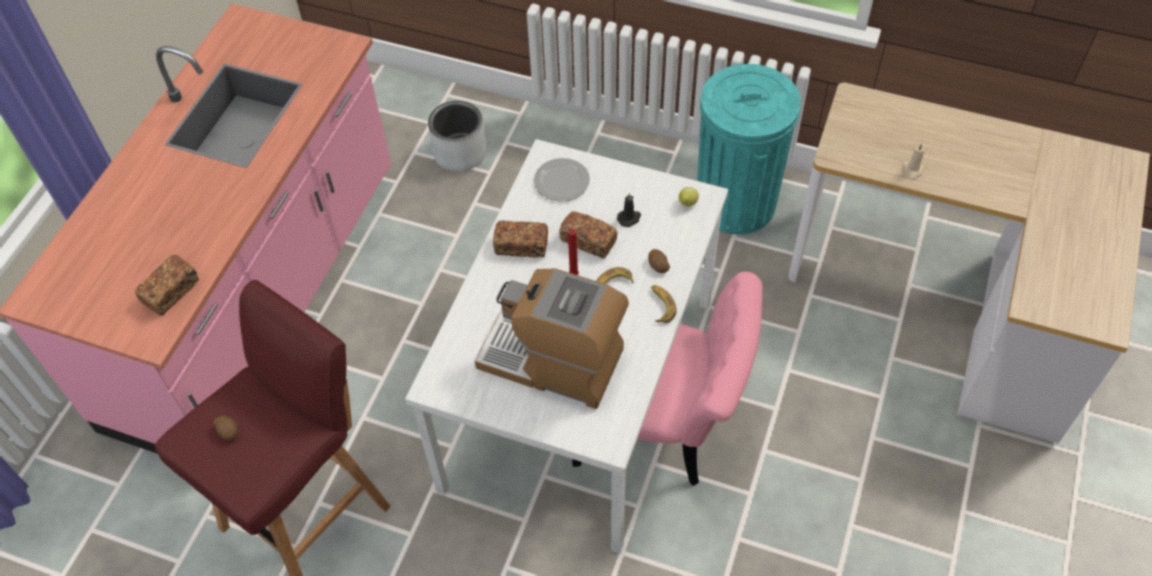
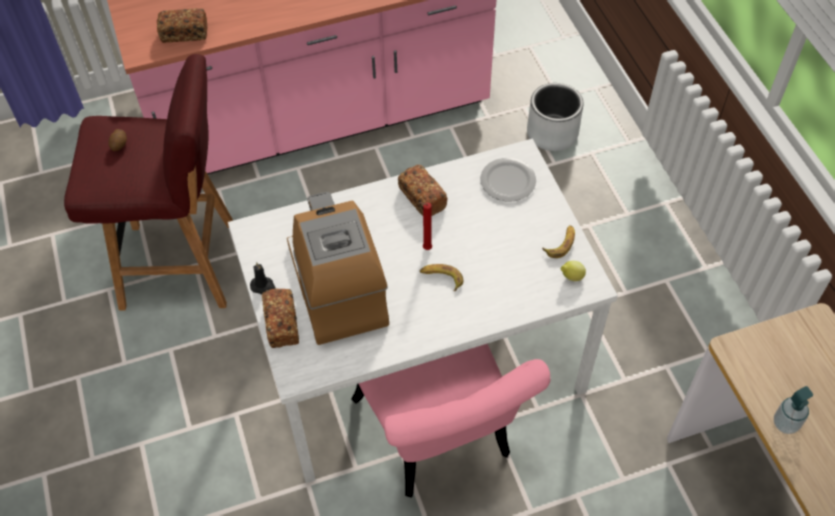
camera: 50 degrees right, 0 degrees up
bread [559,211,617,259] -> bread moved to [262,288,299,348]
black candle [617,193,641,227] -> black candle moved to [250,262,276,295]
potato [648,249,670,273] -> none
banana [651,285,677,323] -> banana moved to [542,226,575,258]
turquoise trash can [697,64,801,235] -> none
beige candle [903,144,924,180] -> soap dispenser [774,386,813,434]

